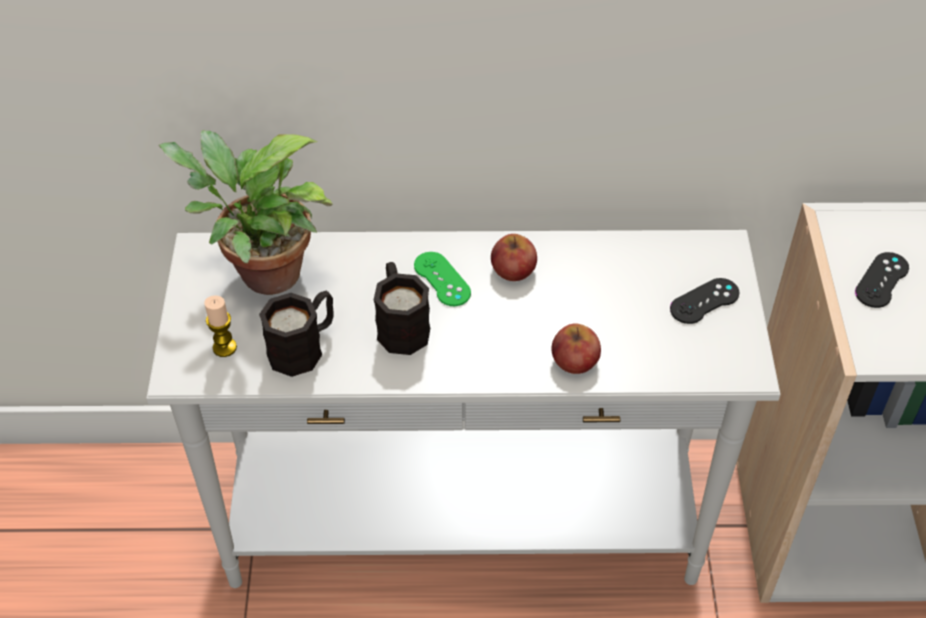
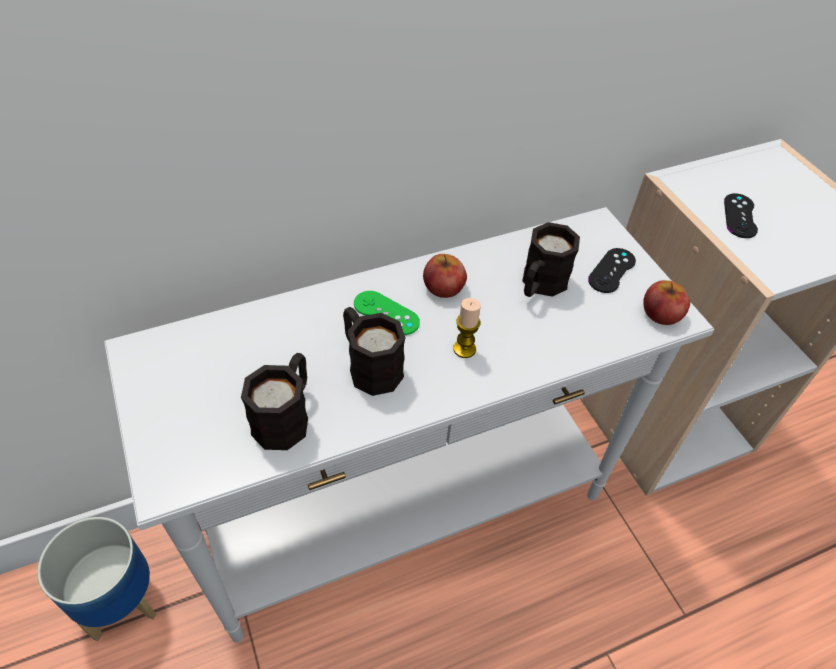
camera: 25 degrees left, 0 degrees up
potted plant [159,131,333,295] -> none
candle [204,295,237,357] -> candle moved to [453,298,481,358]
apple [552,323,601,374] -> apple moved to [643,280,690,325]
none -> planter [37,517,156,642]
none -> black mug [522,222,580,297]

